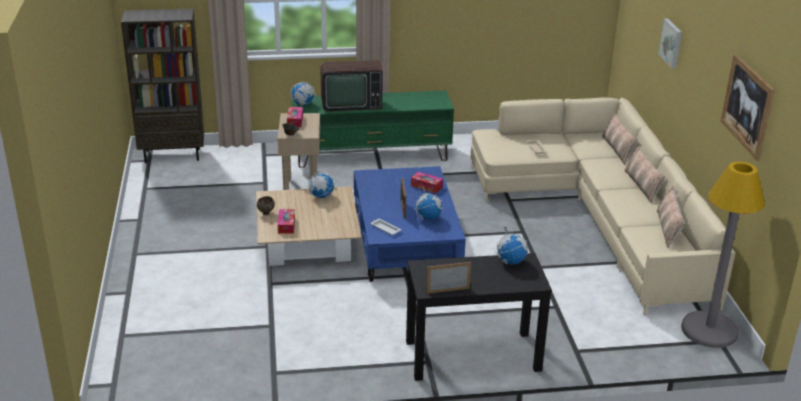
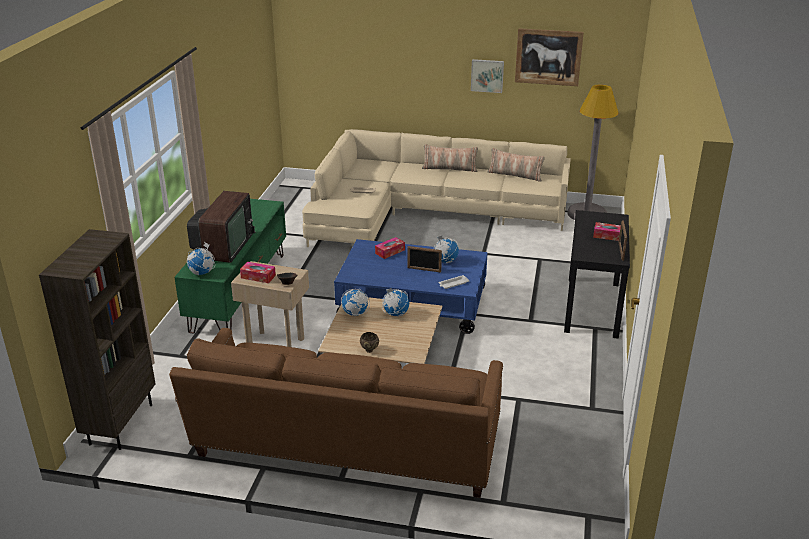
camera: 70 degrees left, 0 degrees up
tissue box [278,209,295,234] -> tissue box moved to [593,222,621,241]
globe [495,226,528,265] -> globe moved to [382,288,409,317]
pillow [602,112,638,165] -> none
picture [658,19,682,69] -> picture moved to [471,59,504,93]
none -> brown sofa [169,328,503,498]

